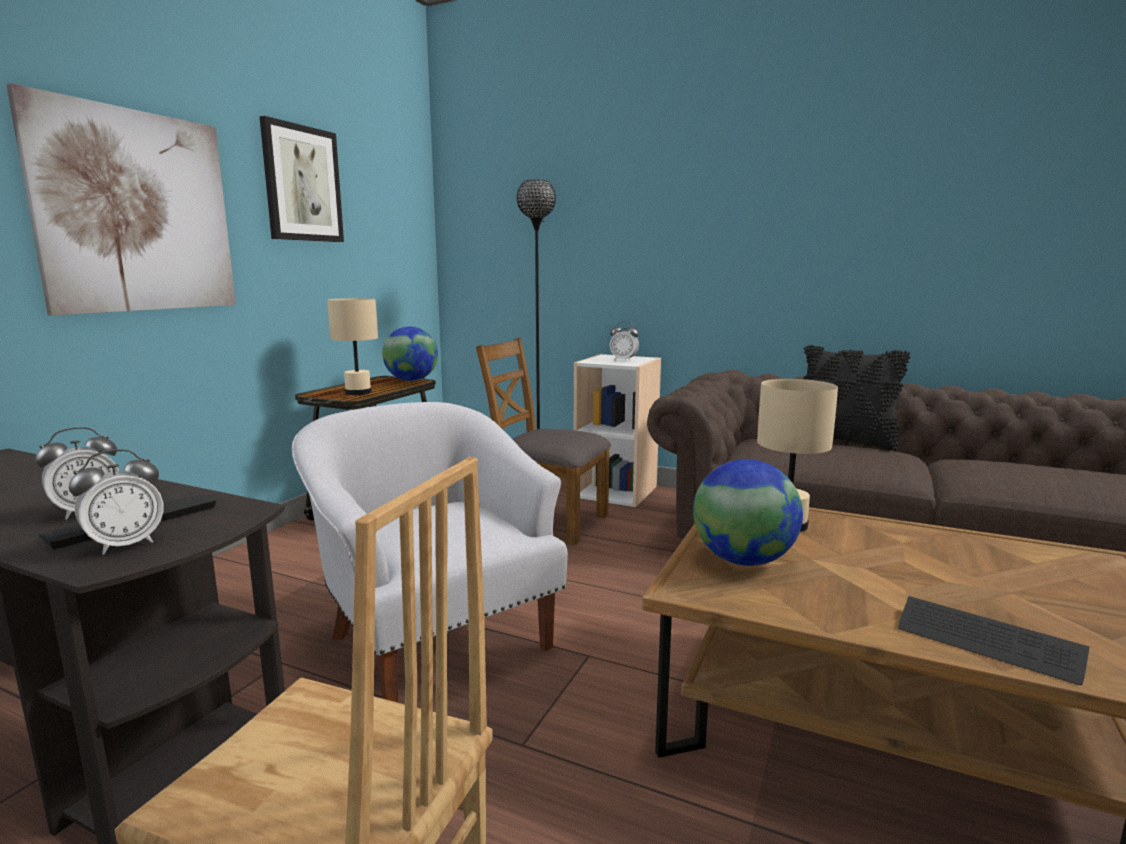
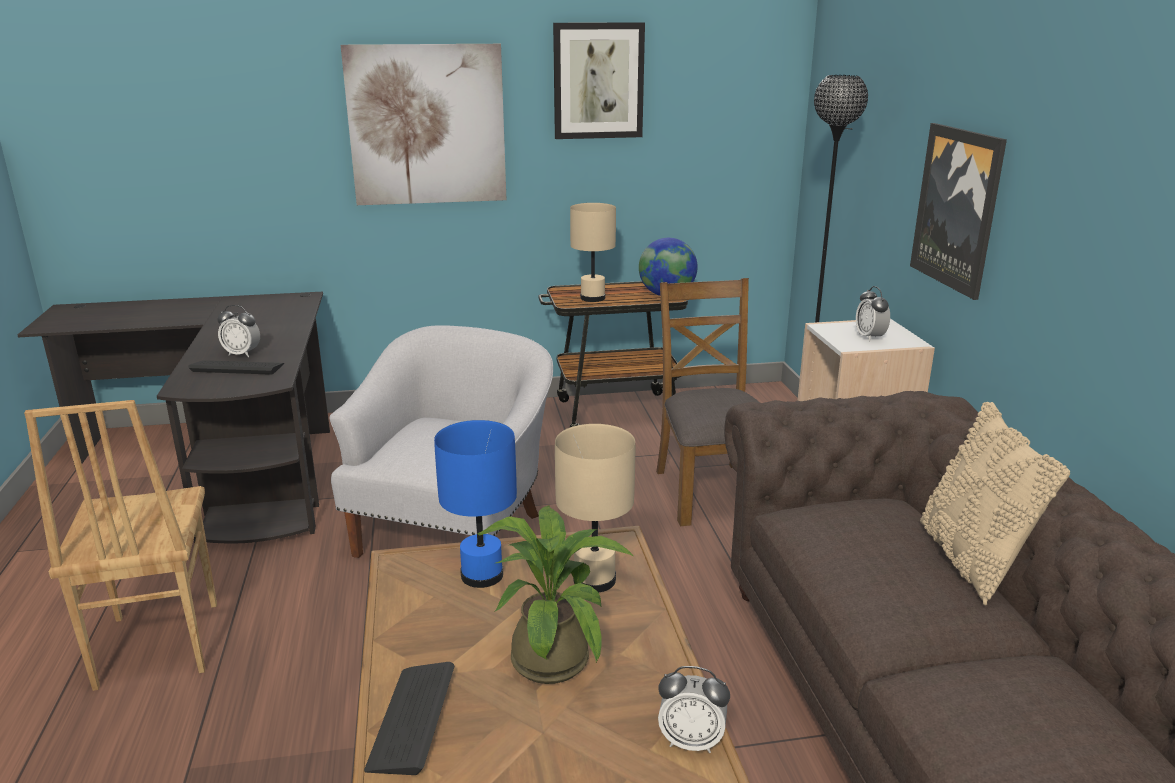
camera: 55 degrees right, 10 degrees up
alarm clock [69,449,164,555] -> alarm clock moved to [658,666,730,753]
globe [693,459,803,566] -> blue table lamp [434,420,517,588]
black pillow [803,345,911,451] -> beige pillow [920,402,1070,605]
none -> potted plant [477,505,633,684]
none -> picture [910,123,1007,300]

